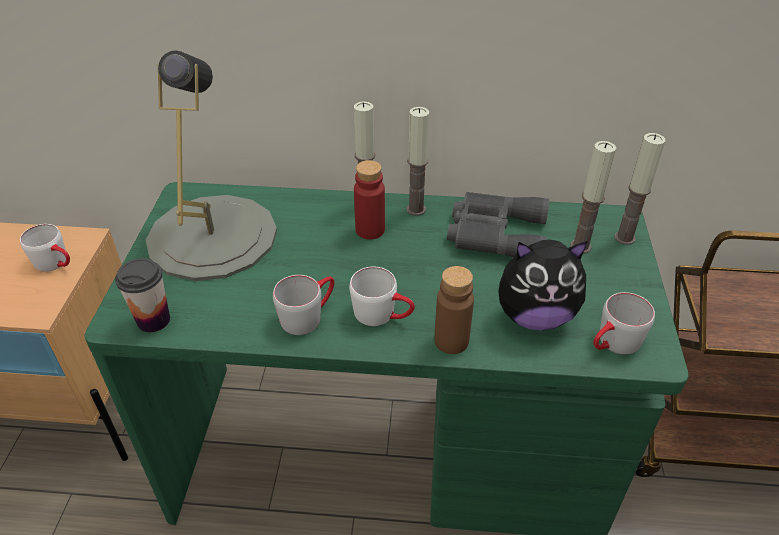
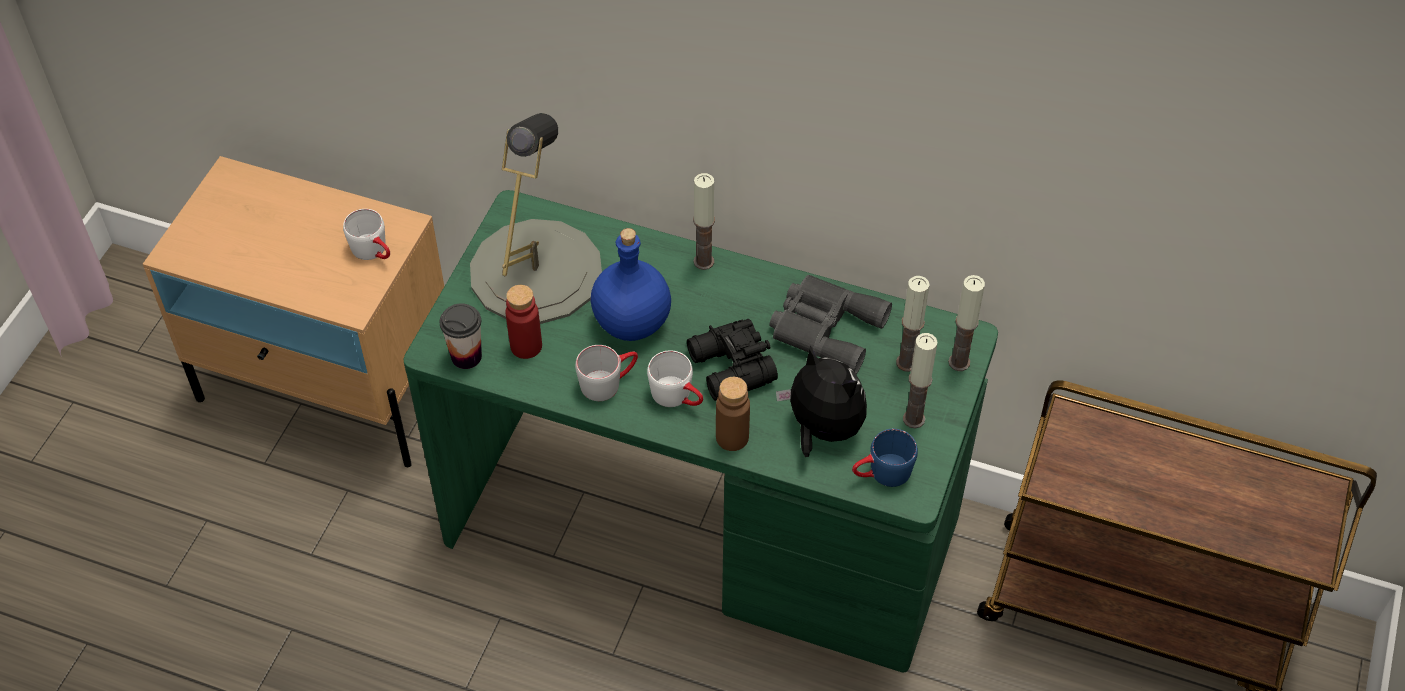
camera: 15 degrees right, 10 degrees up
red bottle [354,160,385,239] -> red bottle moved to [506,285,542,359]
candle [407,107,429,216] -> candle moved to [903,333,938,429]
plush toy [498,240,588,331] -> plush toy turned 150 degrees counterclockwise [776,345,867,457]
grey mug [594,292,655,354] -> blue mug [852,429,918,487]
none -> blue bottle [591,228,671,341]
none -> black binoculars [687,319,778,401]

